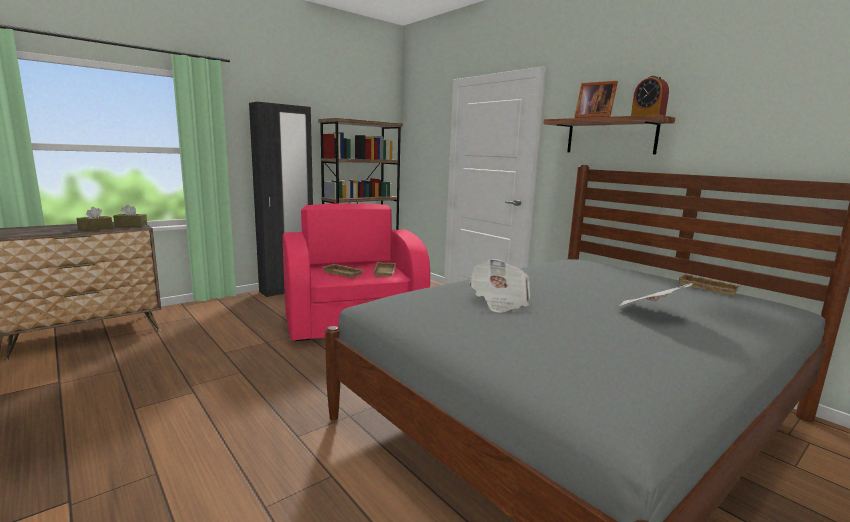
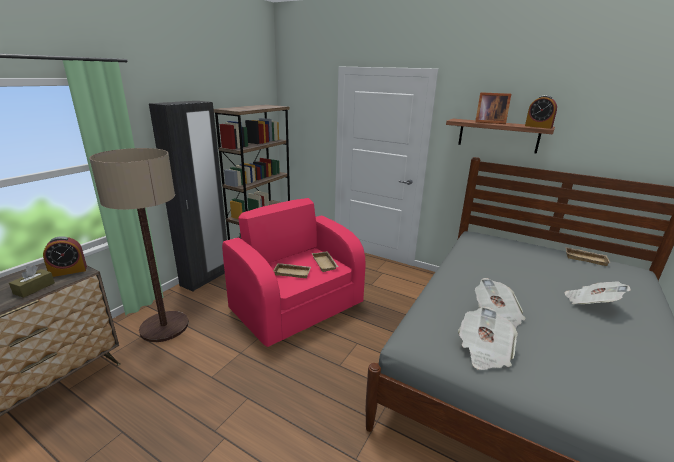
camera: 20 degrees left, 10 degrees up
brown tissue box [113,205,147,227] -> alarm clock [43,236,87,277]
none -> floor lamp [89,148,189,342]
none -> newspaper [458,307,518,370]

